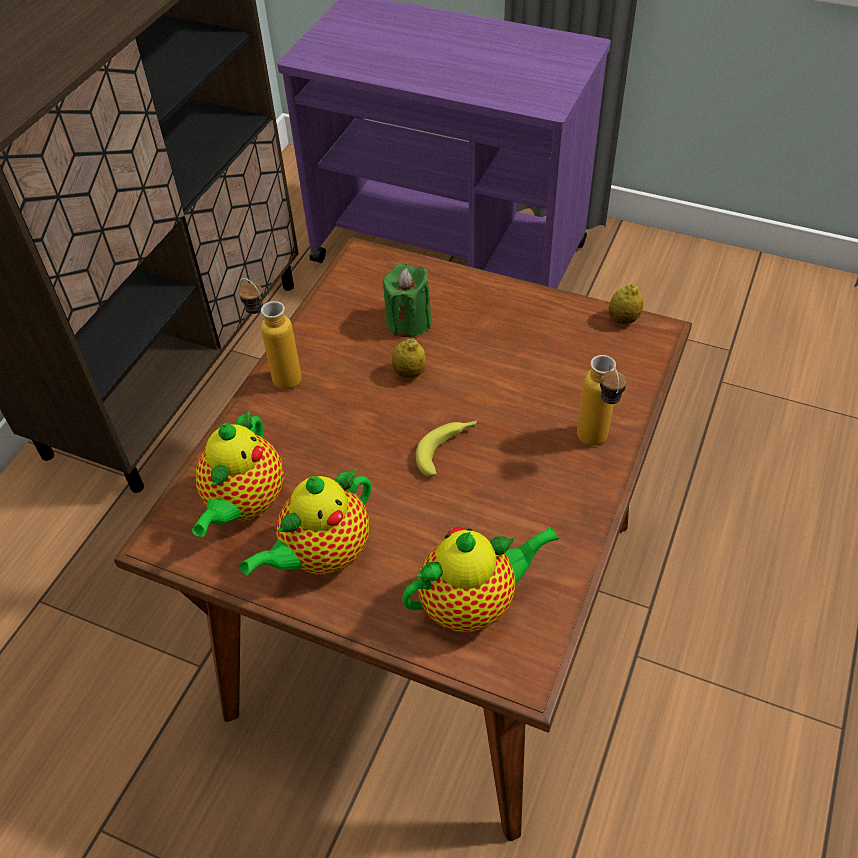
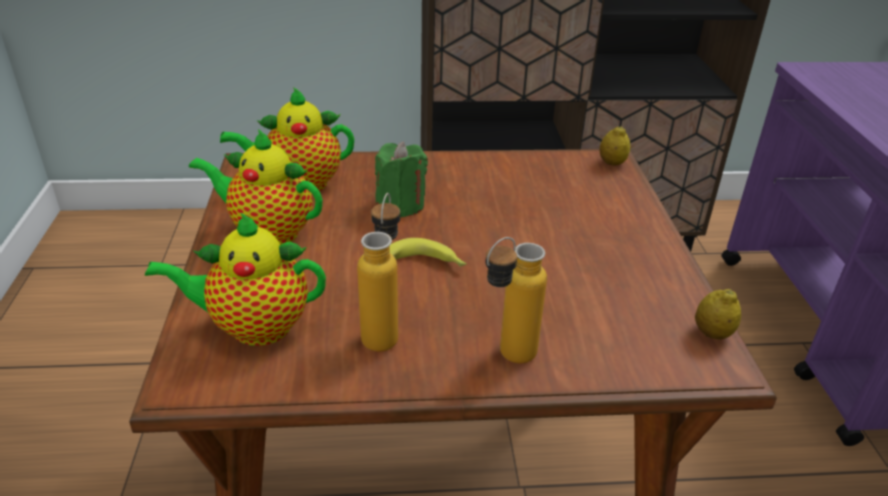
camera: 60 degrees right, 15 degrees down
bottle [239,278,302,390] -> bottle moved to [357,193,400,352]
green candle [383,264,432,337] -> green candle moved to [375,142,428,217]
lemon [392,338,426,378] -> lemon moved to [600,126,630,166]
teapot [402,527,559,632] -> teapot turned 135 degrees clockwise [145,213,326,346]

